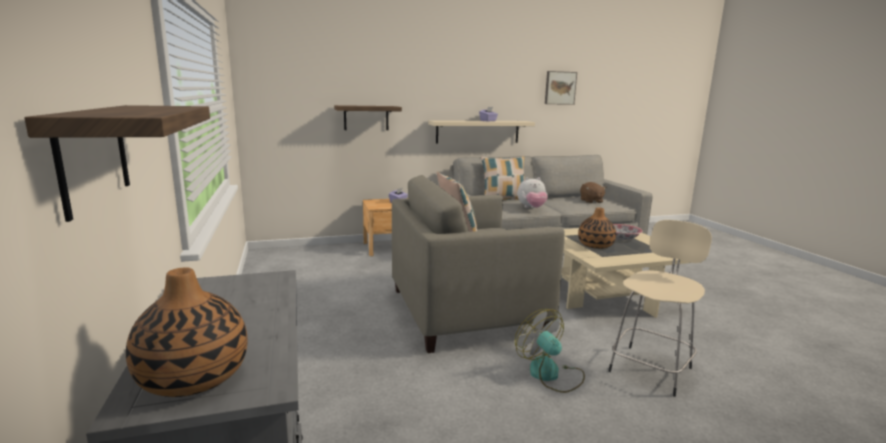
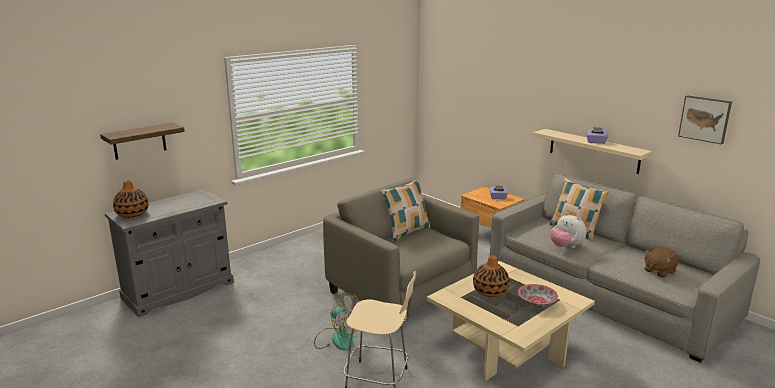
camera: 65 degrees right, 5 degrees up
shelf [334,105,402,130] -> none
fan [515,309,585,393] -> fan turned 90 degrees clockwise [314,293,359,350]

